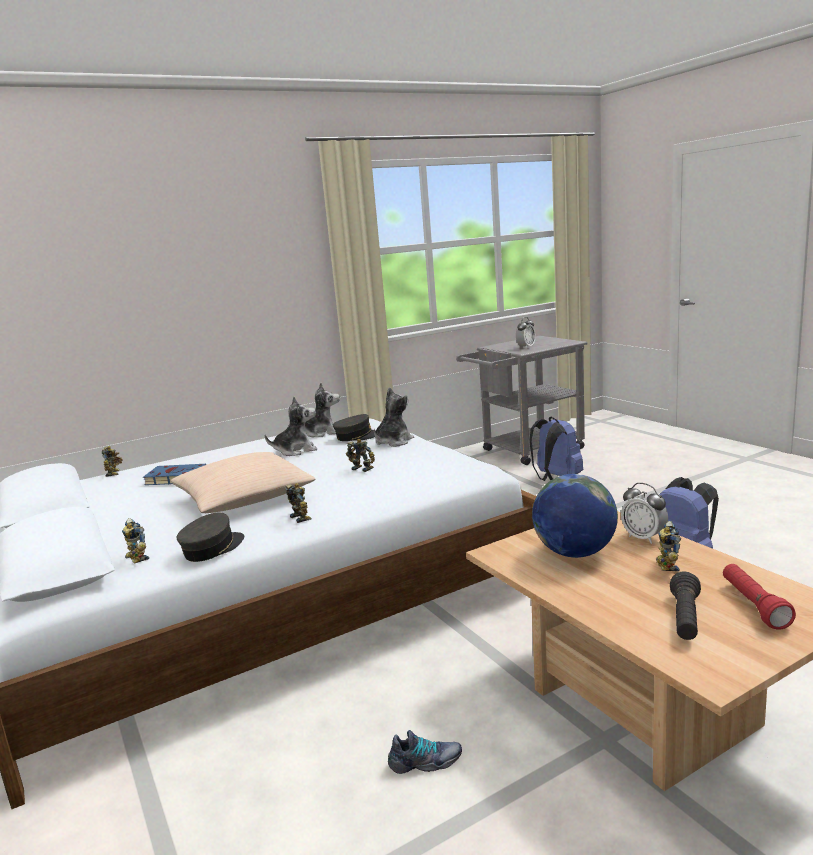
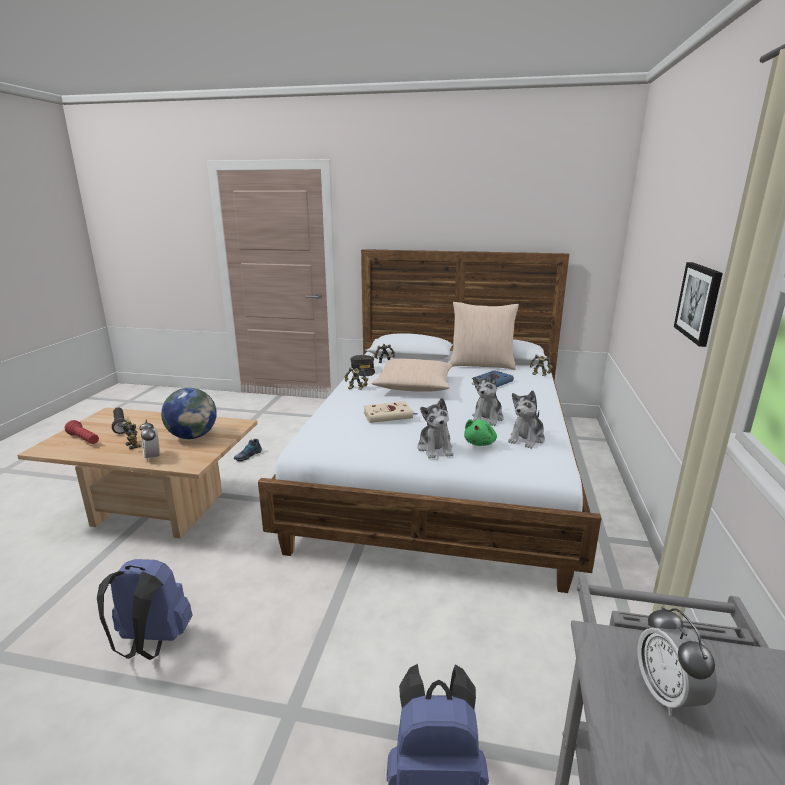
camera: 130 degrees right, 5 degrees up
grey cap [333,414,376,441] -> green plush toy [464,419,497,446]
toy robot [346,439,375,472] -> beige book [364,402,417,423]
alarm clock [621,483,668,544] -> alarm clock turned 120 degrees counterclockwise [139,420,160,462]
none -> beige pillow [449,302,519,370]
none -> picture [674,262,723,347]

